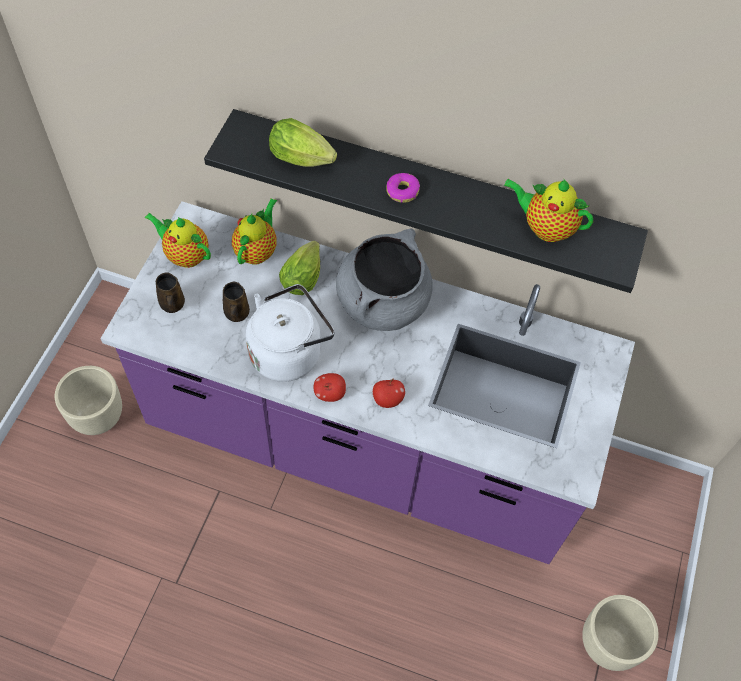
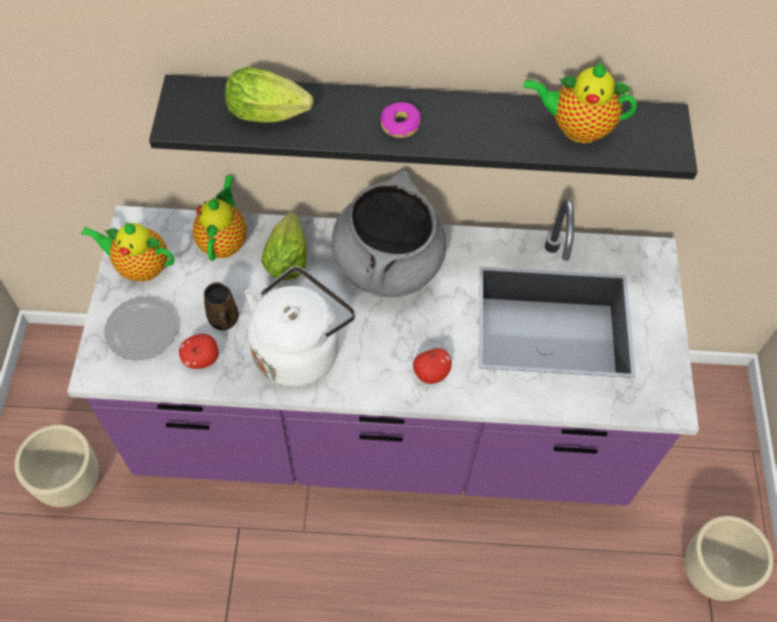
camera: 15 degrees left, 0 degrees up
brown mug [156,272,185,313] -> plate [104,297,178,360]
apple [314,373,346,402] -> apple moved to [179,334,219,369]

